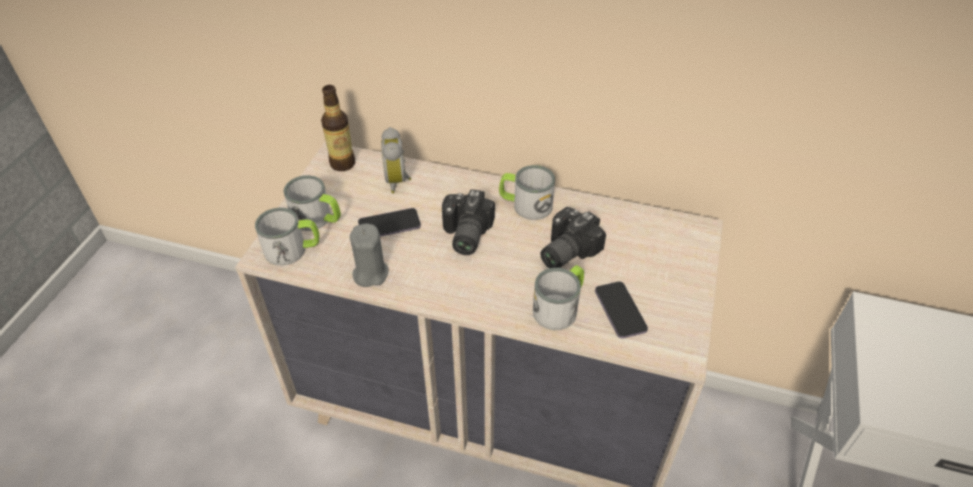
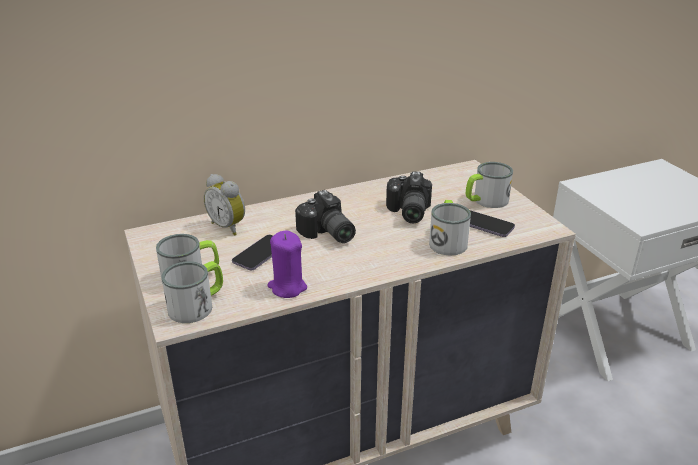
camera: 40 degrees left, 15 degrees down
bottle [321,85,355,171] -> none
grey candle [350,224,389,287] -> purple candle [267,231,307,298]
mug [499,165,555,220] -> mug moved to [466,162,513,208]

